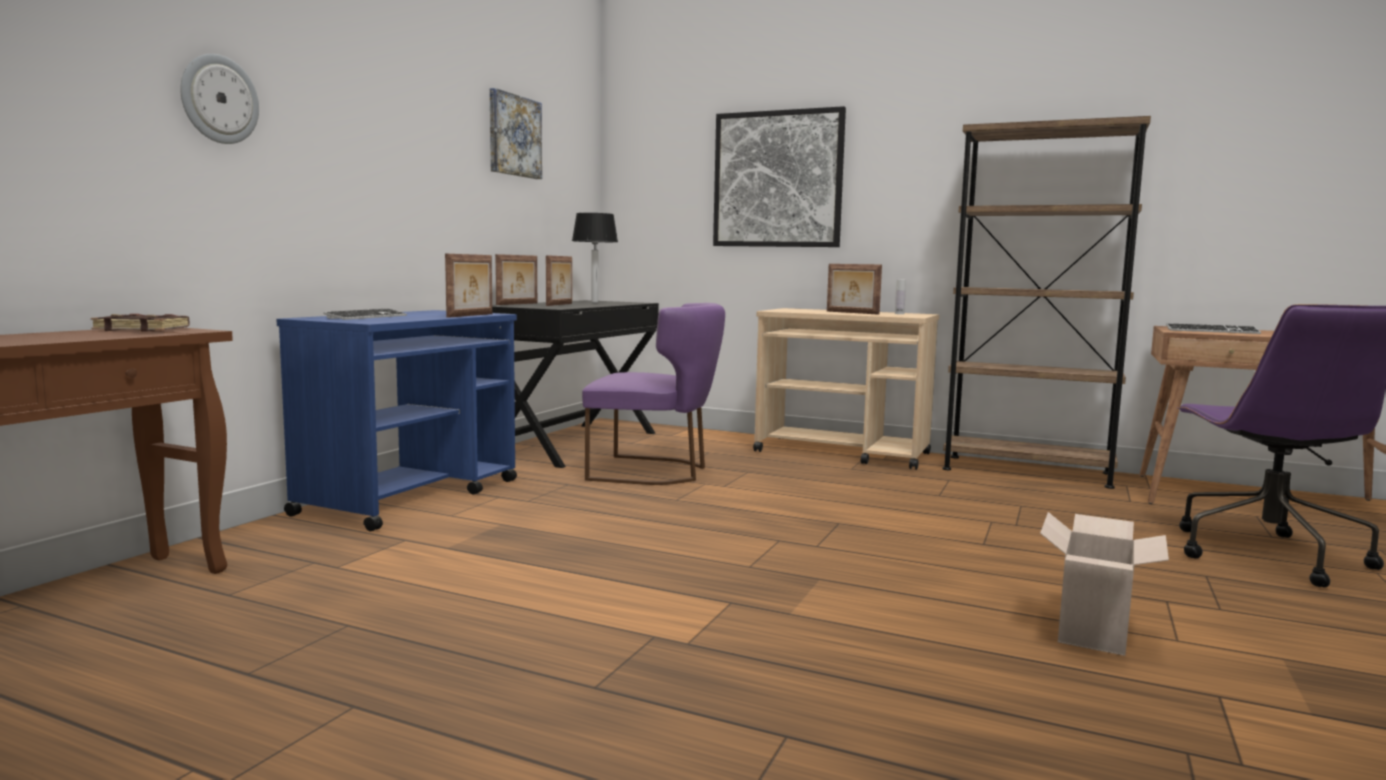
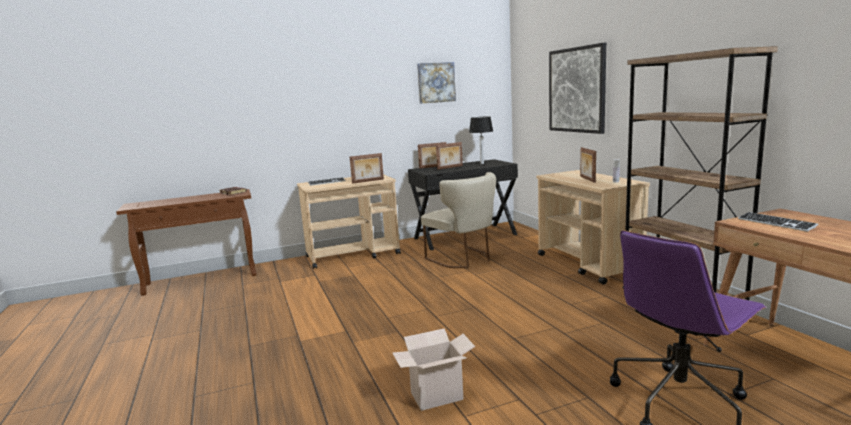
camera: 45 degrees right, 5 degrees up
wall clock [180,54,259,144] -> none
blue cart [276,310,517,531] -> beige cart [297,174,401,269]
purple chair [582,303,725,485] -> beige chair [421,172,496,268]

